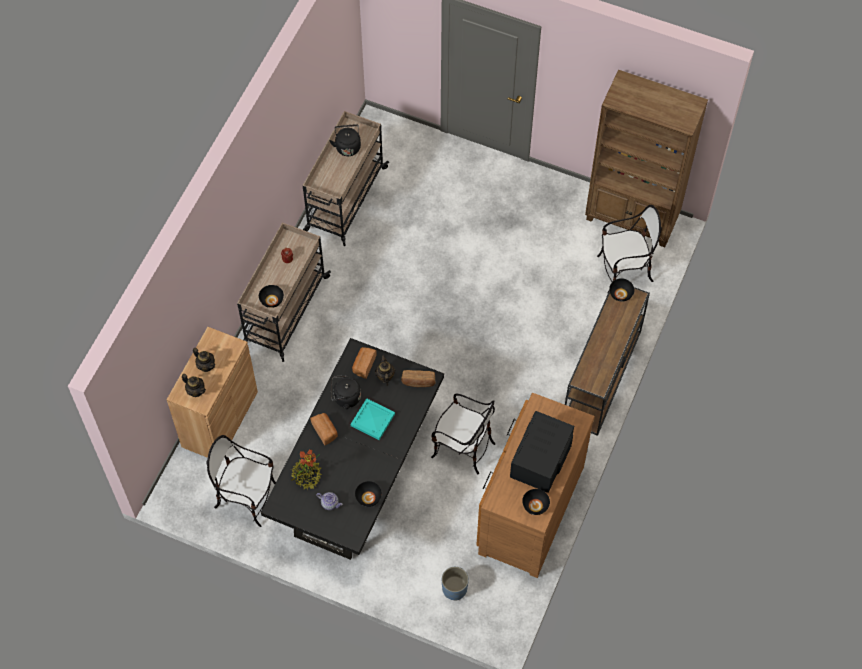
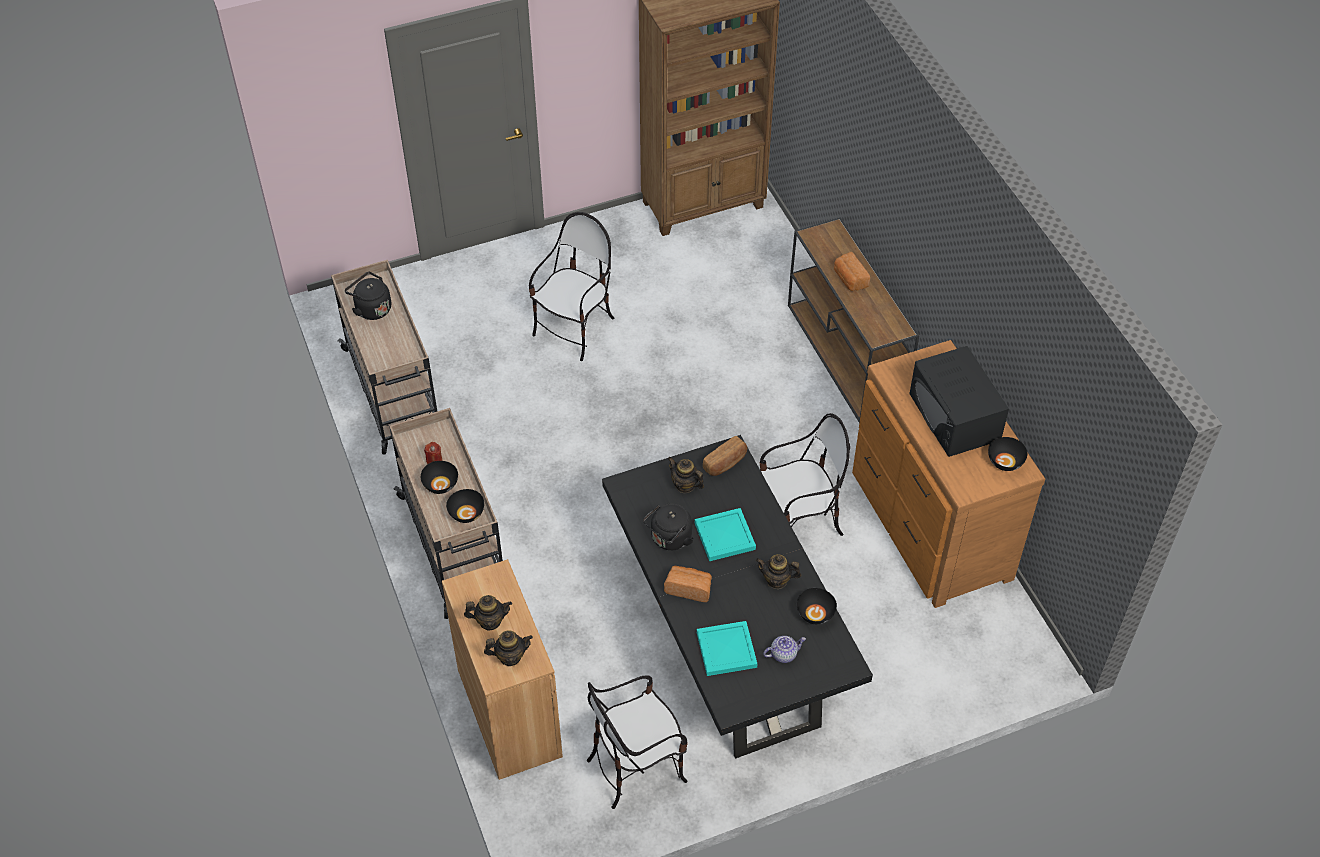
camera: 45 degrees left, 10 degrees down
potted plant [291,450,322,490] -> turquoise tray [697,621,757,676]
bread [352,347,377,379] -> bread moved to [834,252,870,291]
blue planter [442,567,469,601] -> none
chair [597,205,662,293] -> chair moved to [529,212,614,361]
black bowl [609,278,635,301] -> black bowl moved to [421,461,458,494]
none -> teapot [756,554,801,589]

